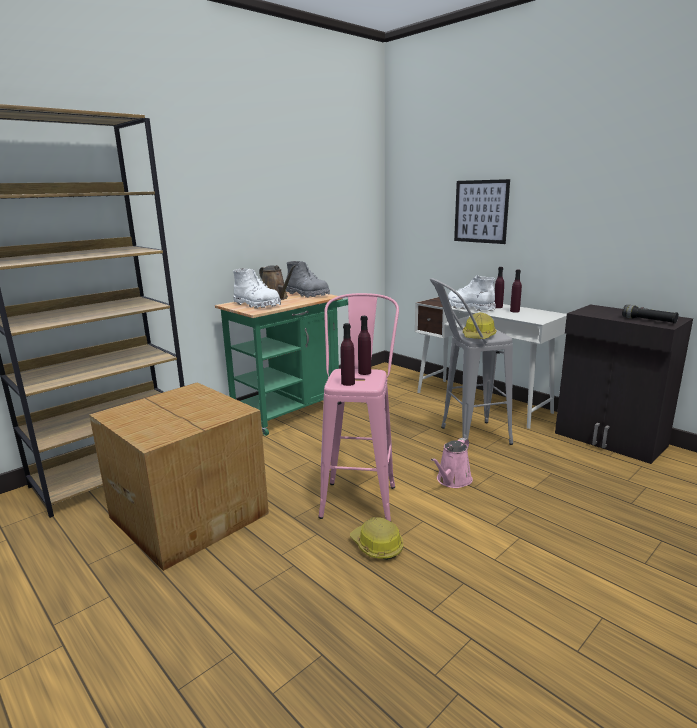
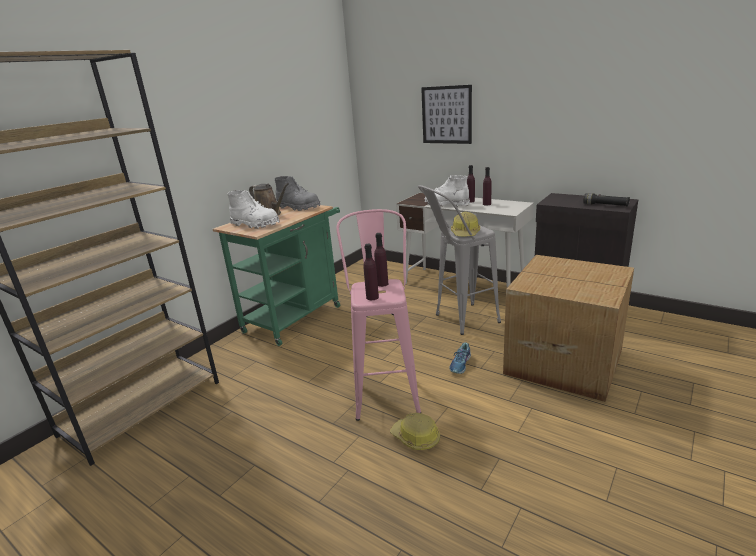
camera: 10 degrees left, 5 degrees up
cardboard box [89,382,269,571] -> cardboard box moved to [503,255,634,402]
pink watering can [431,438,473,488] -> shoe [449,343,471,374]

